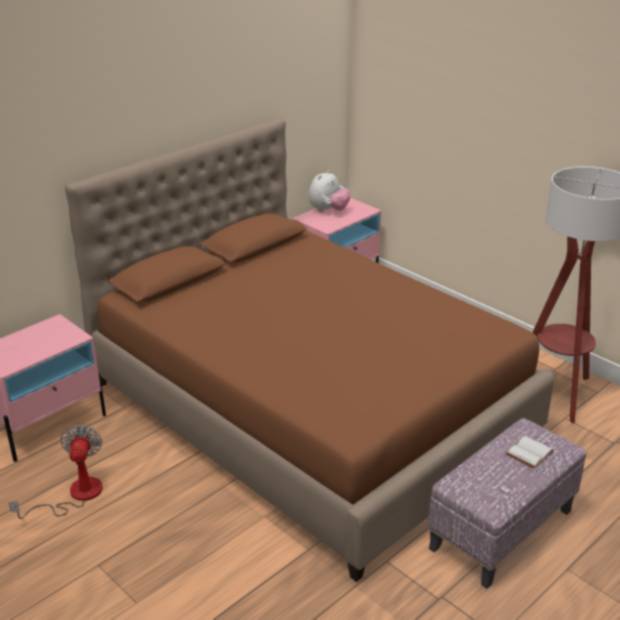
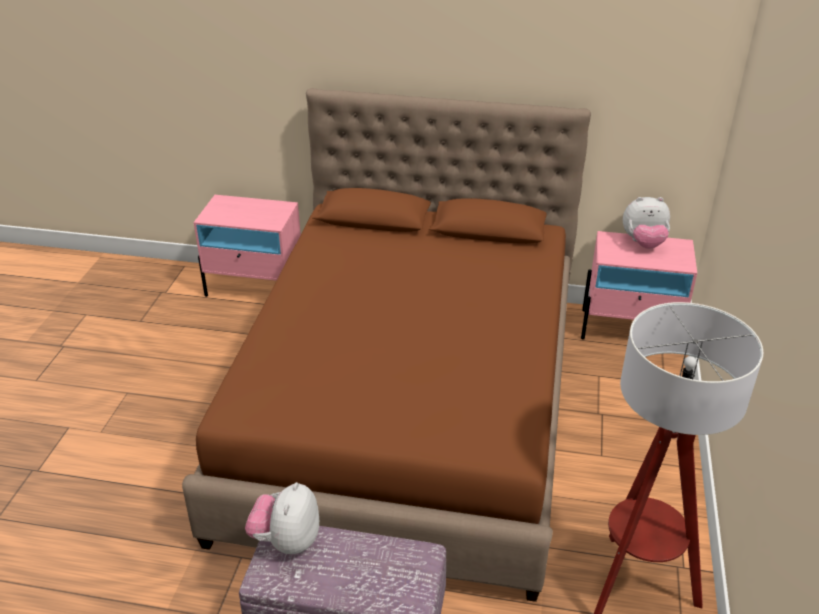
camera: 55 degrees right, 5 degrees up
fan [9,425,103,519] -> none
white book [506,436,554,469] -> none
none -> plush toy [245,482,319,554]

